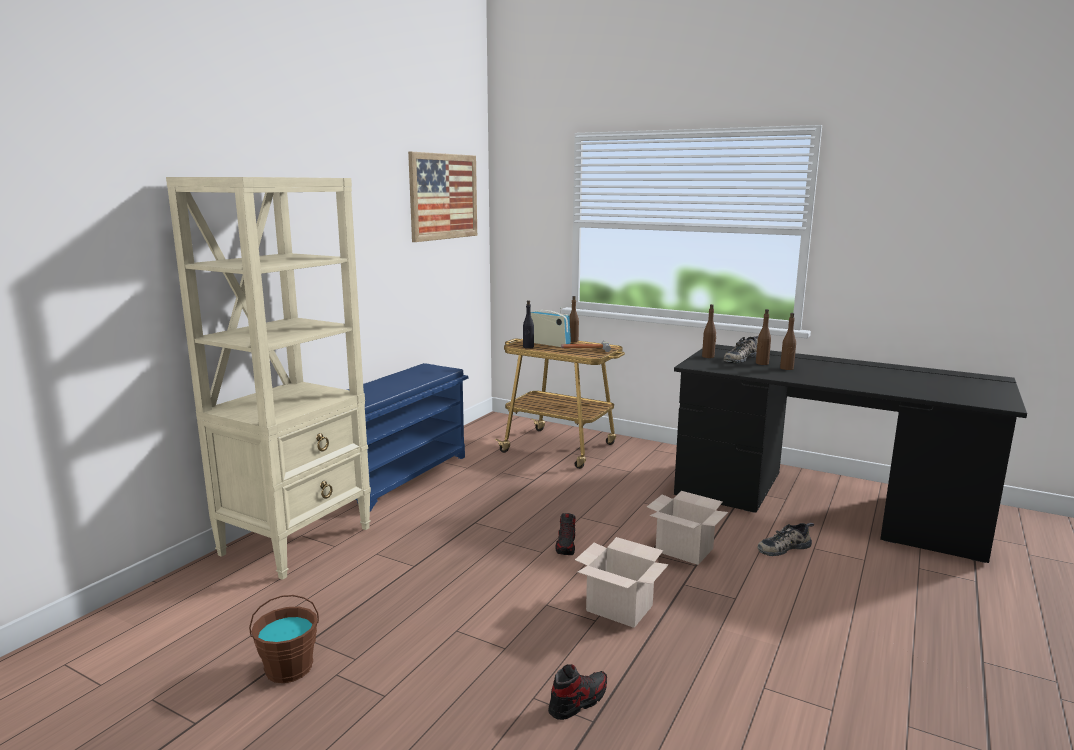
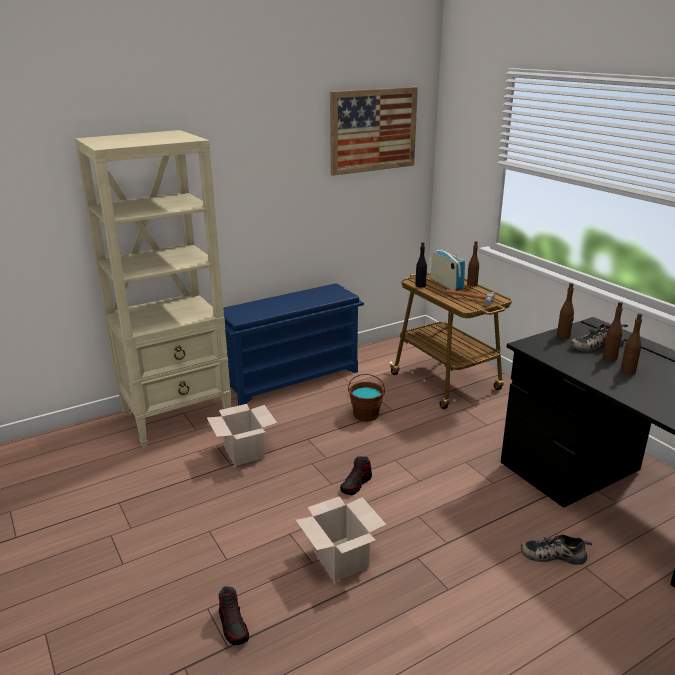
camera: 30 degrees right, 10 degrees up
brown bucket [249,595,319,683] -> brown bucket moved to [348,374,385,422]
shoe [548,664,607,720] -> shoe turned 75 degrees clockwise [218,586,249,645]
cardboard box [647,491,728,565] -> cardboard box moved to [207,404,277,466]

